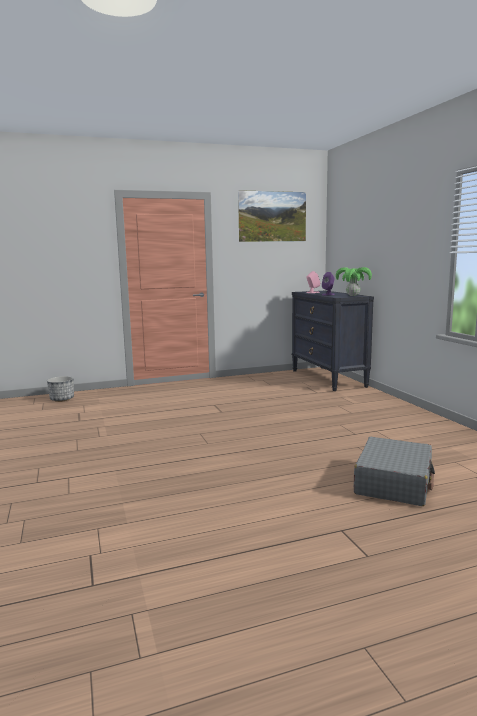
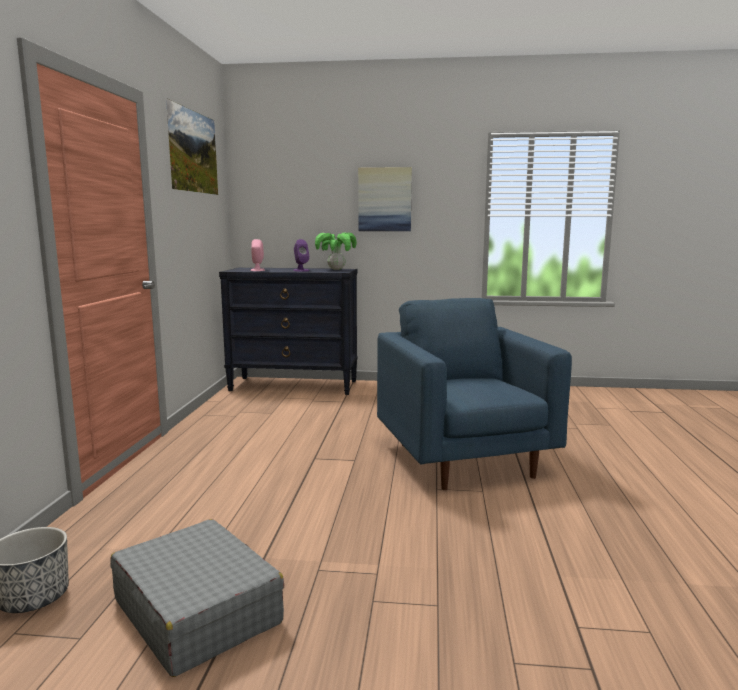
camera: 65 degrees left, 0 degrees up
grey suitcase [354,437,435,506] -> grey suitcase moved to [110,519,284,677]
none -> picture [358,167,412,231]
none -> blue armchair [377,298,572,490]

